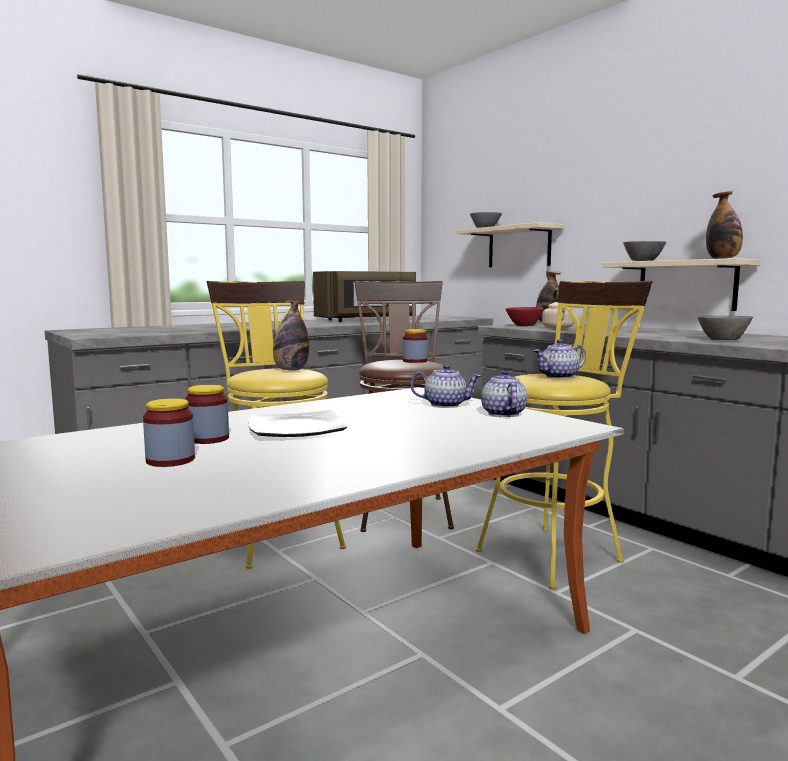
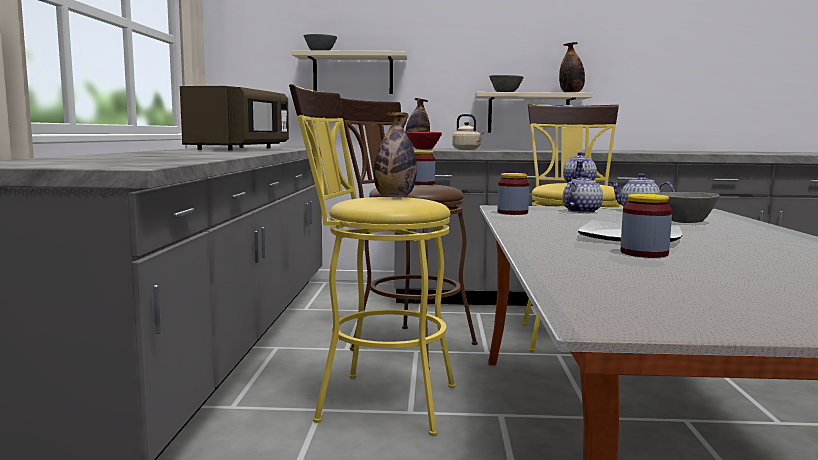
camera: 50 degrees left, 0 degrees up
jar [143,398,195,467] -> jar moved to [497,173,529,215]
grey bowl [697,316,753,340] -> grey bowl moved to [657,192,720,223]

